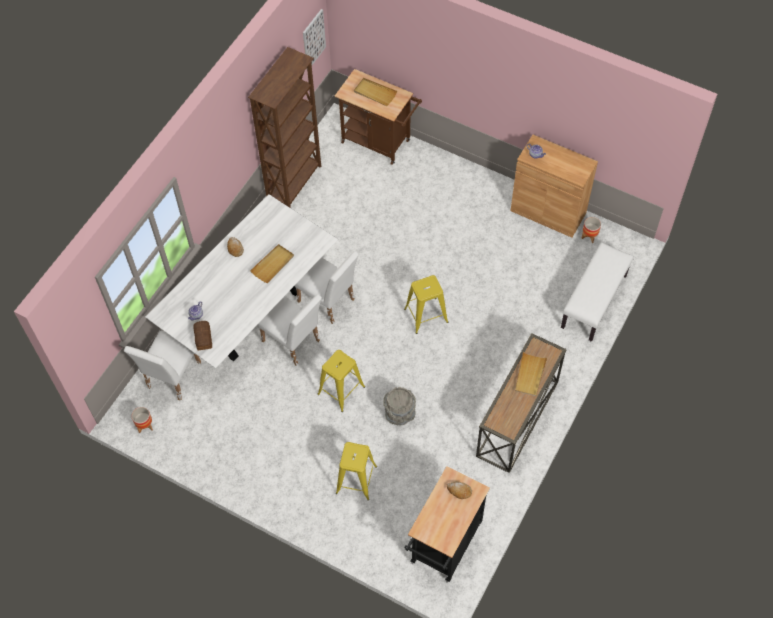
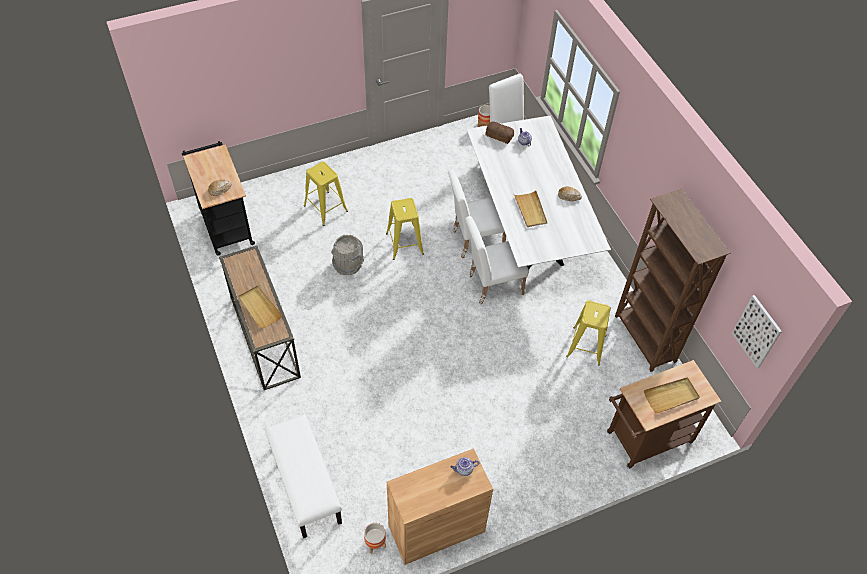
camera: 125 degrees right, 5 degrees down
yellow stool [404,275,448,334] -> yellow stool moved to [566,301,611,366]

